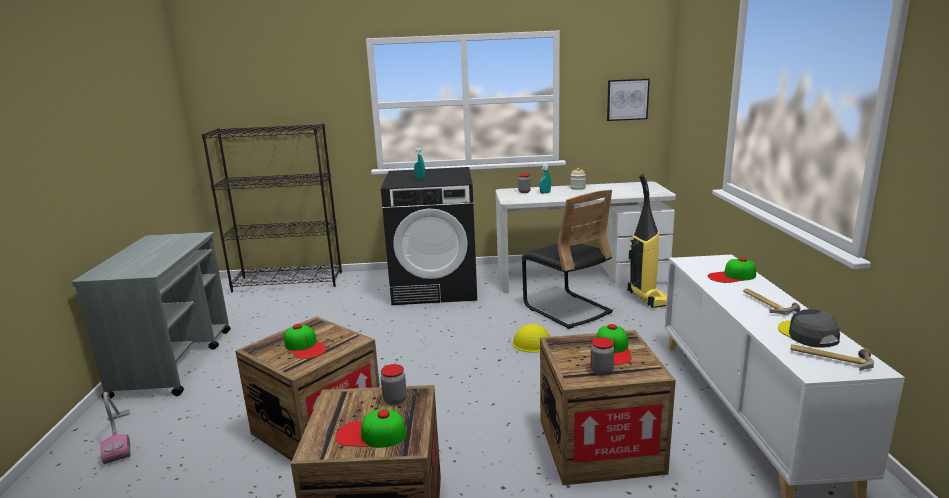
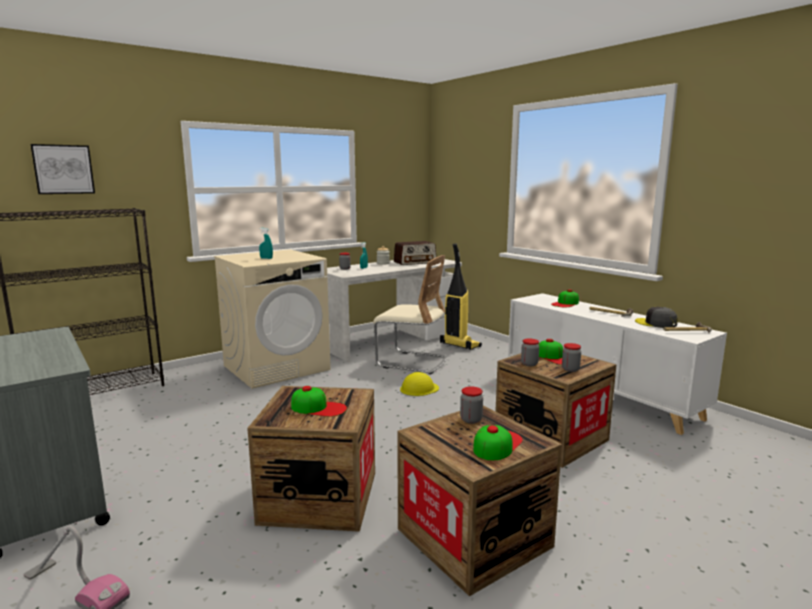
camera: 35 degrees left, 5 degrees down
cap [335,409,407,448] -> cap turned 150 degrees clockwise [473,425,523,460]
black washing machine [381,167,477,305] -> beige washing machine [214,249,331,389]
black chair [522,190,613,329] -> beige chair [373,255,447,374]
picture [607,79,650,121] -> picture moved to [30,144,95,194]
none -> radio [394,241,436,265]
none -> jar [521,339,539,366]

